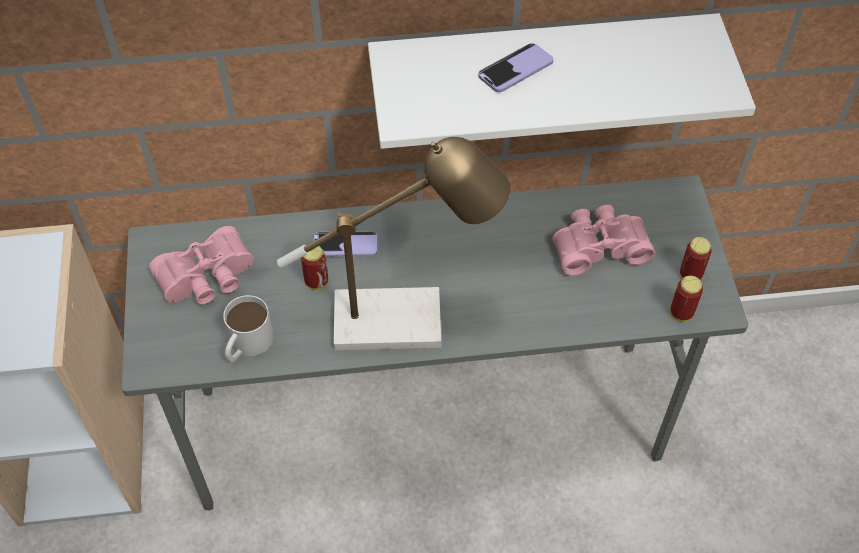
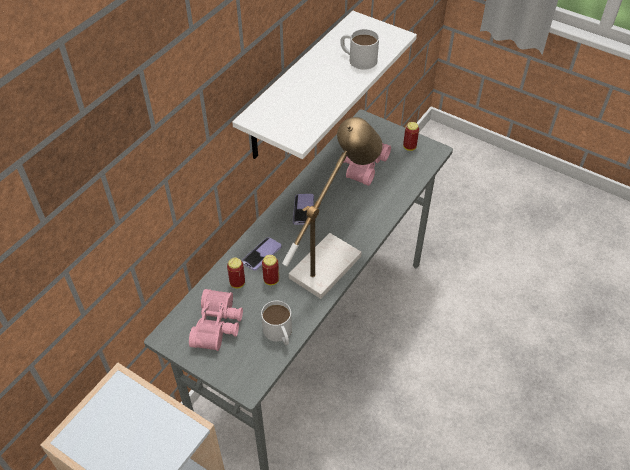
camera: 50 degrees left, 5 degrees down
phone [478,43,553,92] -> phone moved to [293,194,314,225]
can [670,276,703,322] -> can moved to [227,258,245,288]
none -> white mug [341,29,379,70]

